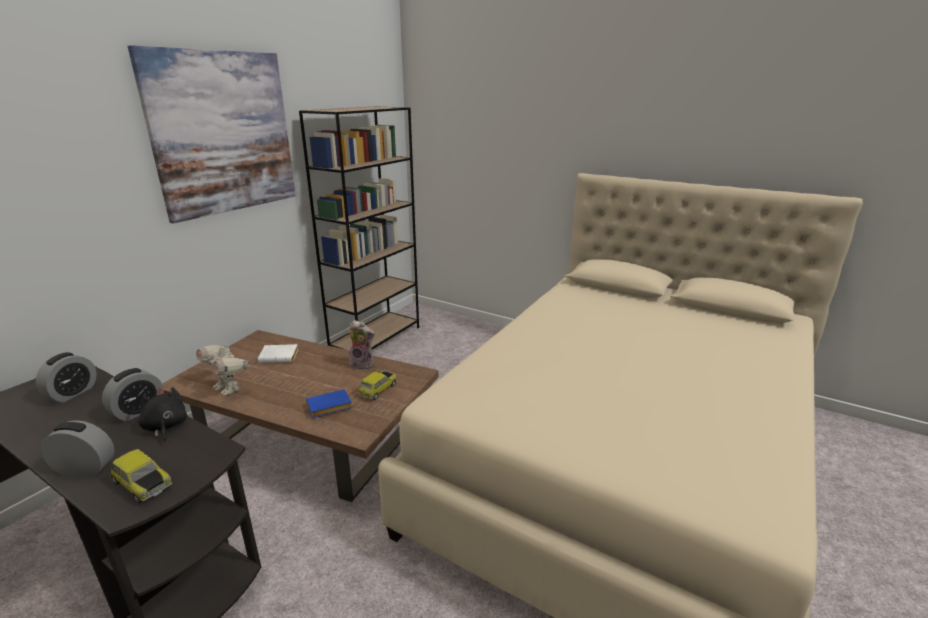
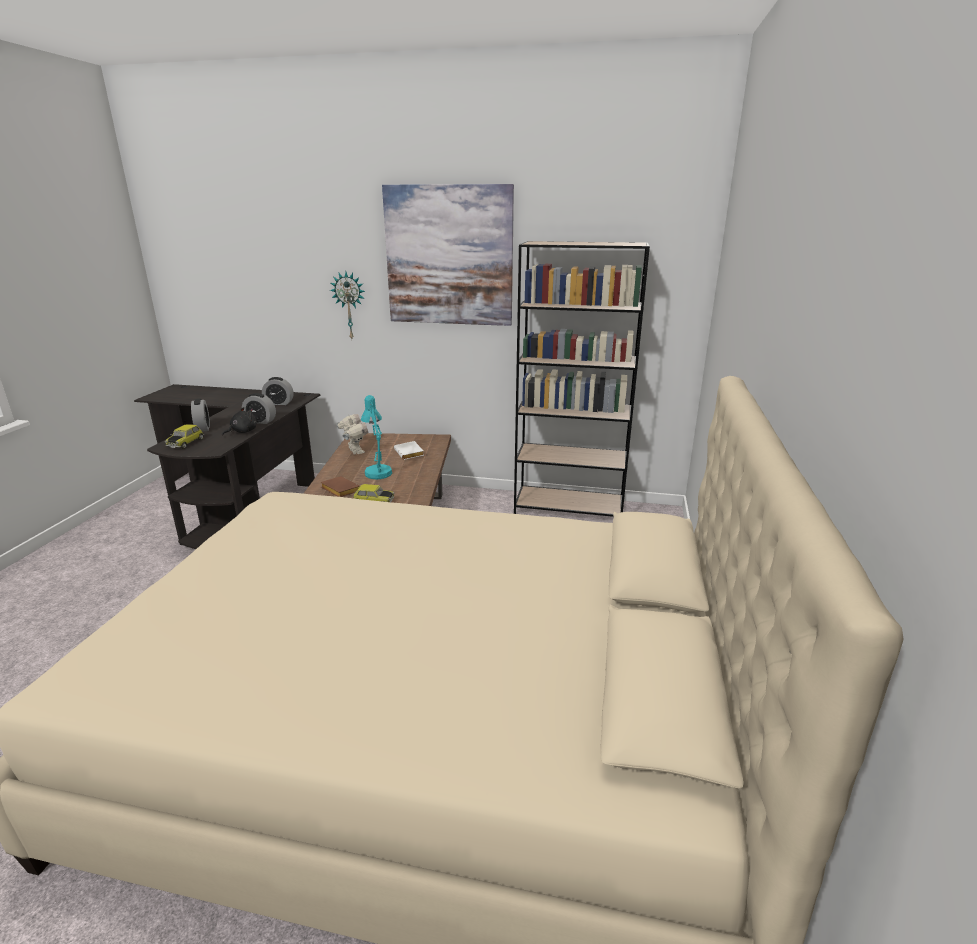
camera: 70 degrees right, 0 degrees up
toy robot [196,343,249,395] -> toy robot turned 135 degrees clockwise [336,414,368,454]
blue book [306,389,352,418] -> brown book [320,476,360,497]
plush toy [348,320,375,370] -> none
none -> wall clock [330,271,365,339]
none -> turquoise table lamp [361,395,392,479]

